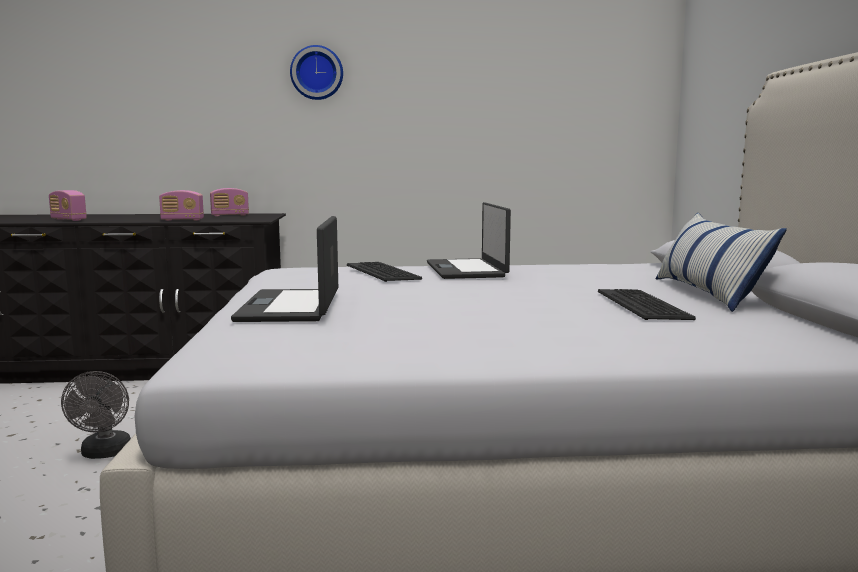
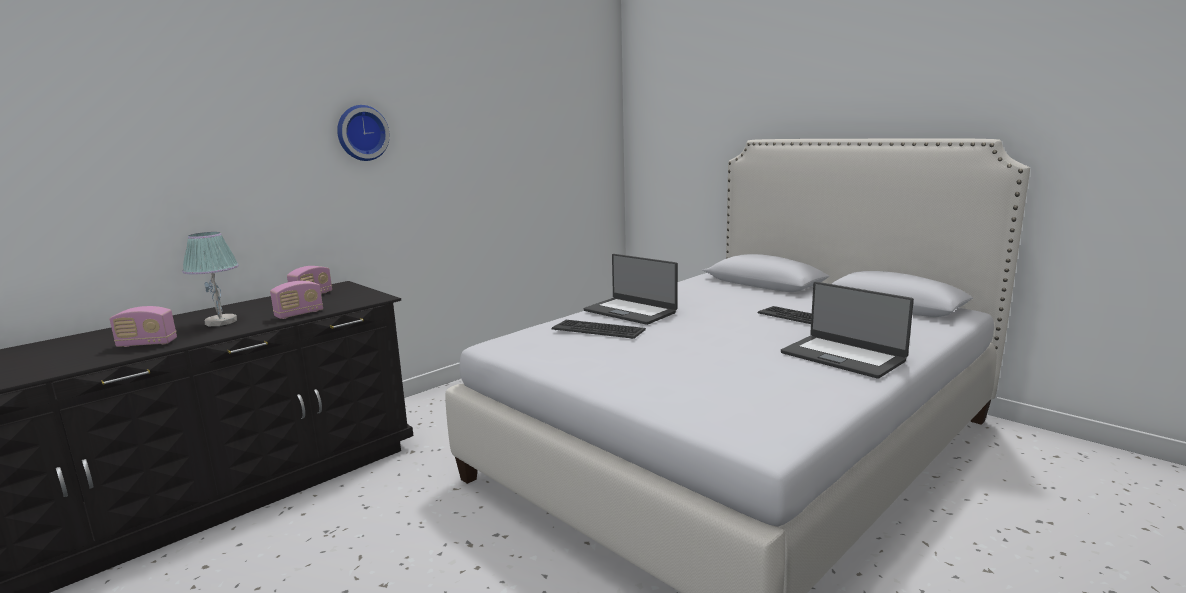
camera: 40 degrees left, 5 degrees up
grey fan [61,371,131,459] -> none
laptop [231,216,338,322] -> laptop moved to [781,282,914,379]
pillow [656,213,787,312] -> none
none -> table lamp [182,232,239,326]

